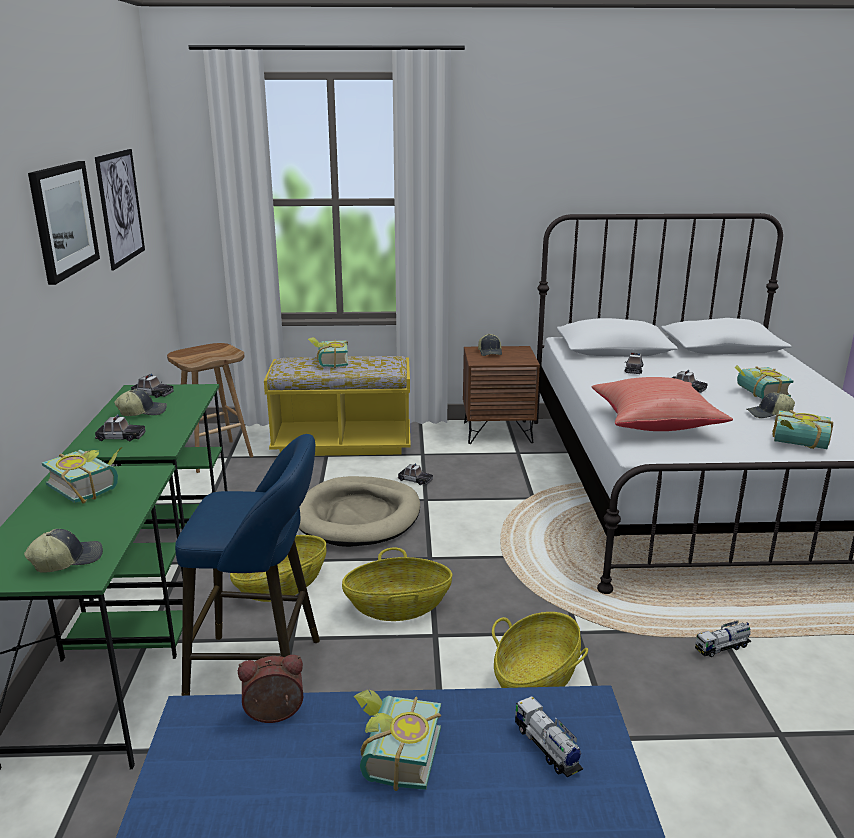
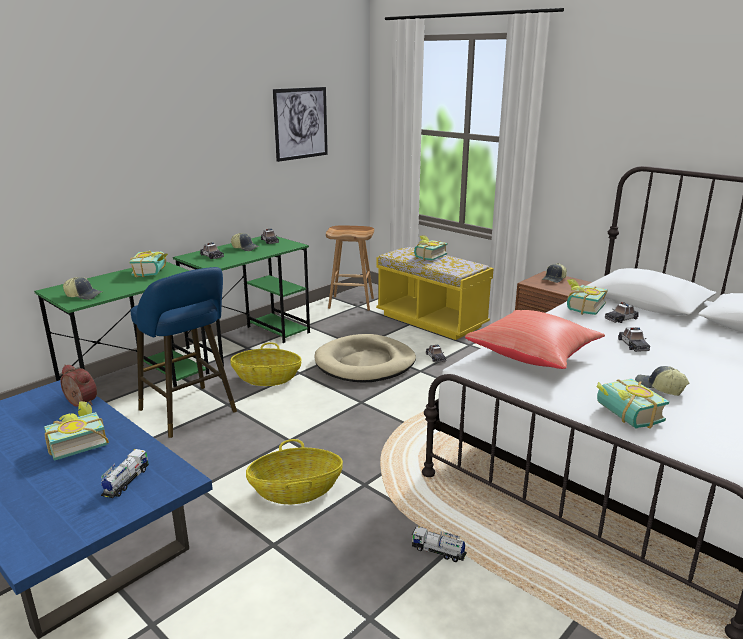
camera: 45 degrees right, 0 degrees up
picture [28,161,100,285] -> none
basket [342,547,452,621] -> none
book [735,365,794,399] -> book moved to [567,279,608,315]

